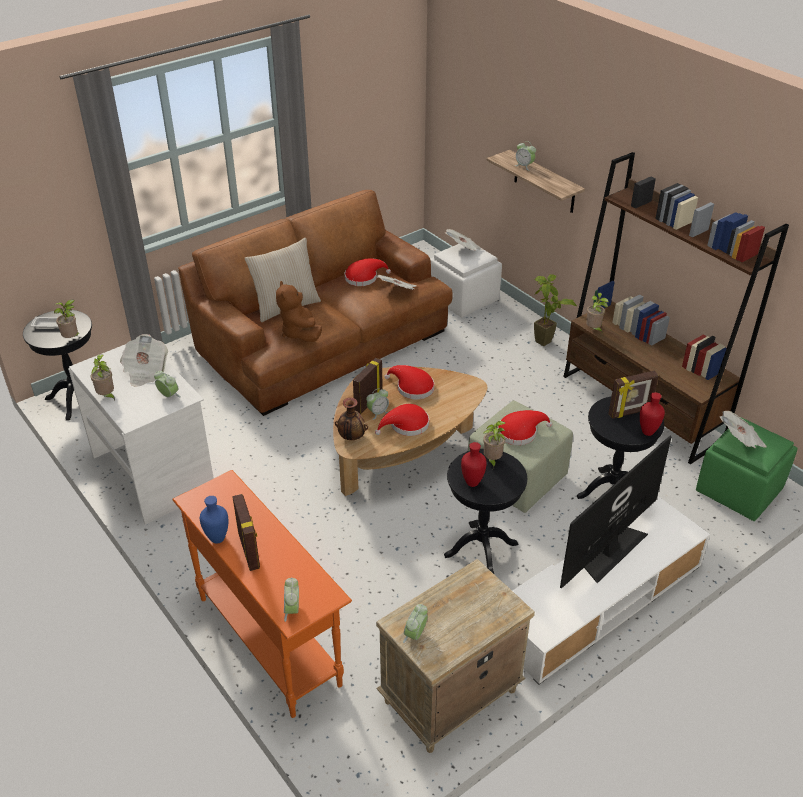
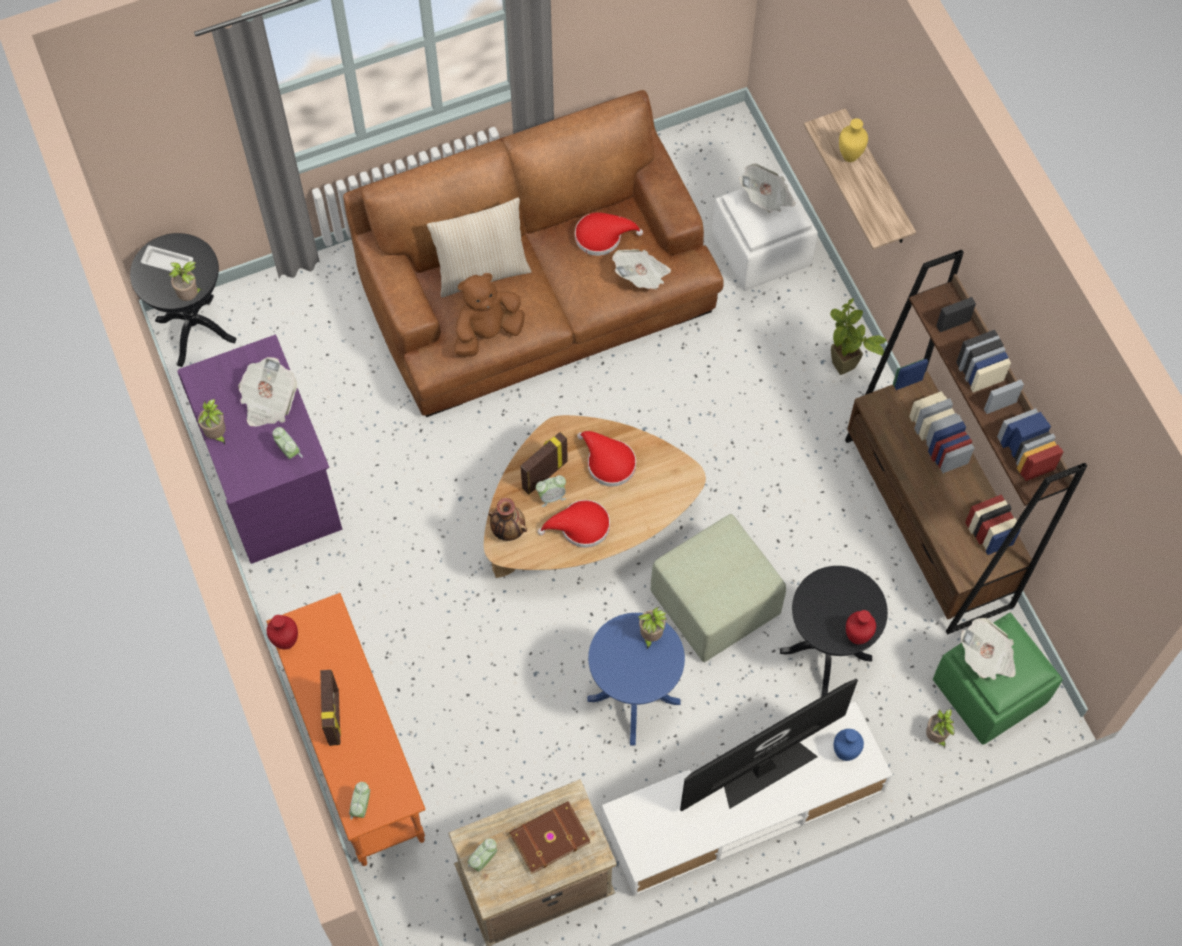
camera: 15 degrees right, 25 degrees up
white desk [68,344,214,525] -> purple desk [177,334,342,564]
blue vase [200,496,228,544] -> blue vase moved to [834,729,864,761]
brown plush toy [276,281,322,342] -> brown plush toy turned 60 degrees clockwise [454,273,525,357]
black side table [444,449,527,574] -> blue side table [587,613,685,746]
red vase [461,442,487,487] -> red vase moved to [267,615,298,650]
red hat [497,410,552,445] -> none
alarm clock [515,141,536,171] -> yellow vase [839,118,868,162]
potted plant [586,293,609,334] -> potted plant moved to [926,709,955,749]
picture frame [608,371,659,419] -> none
none -> brown book [509,801,590,874]

